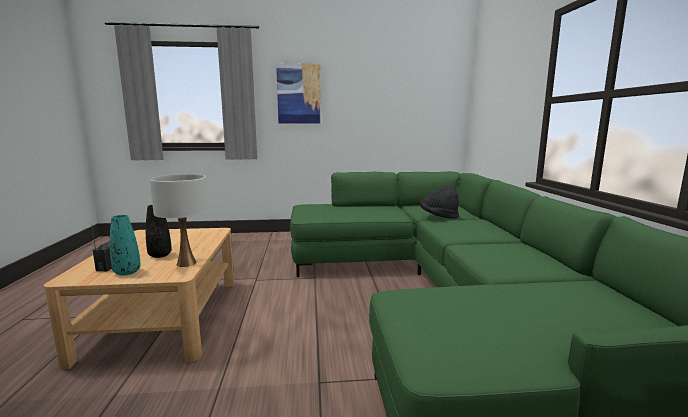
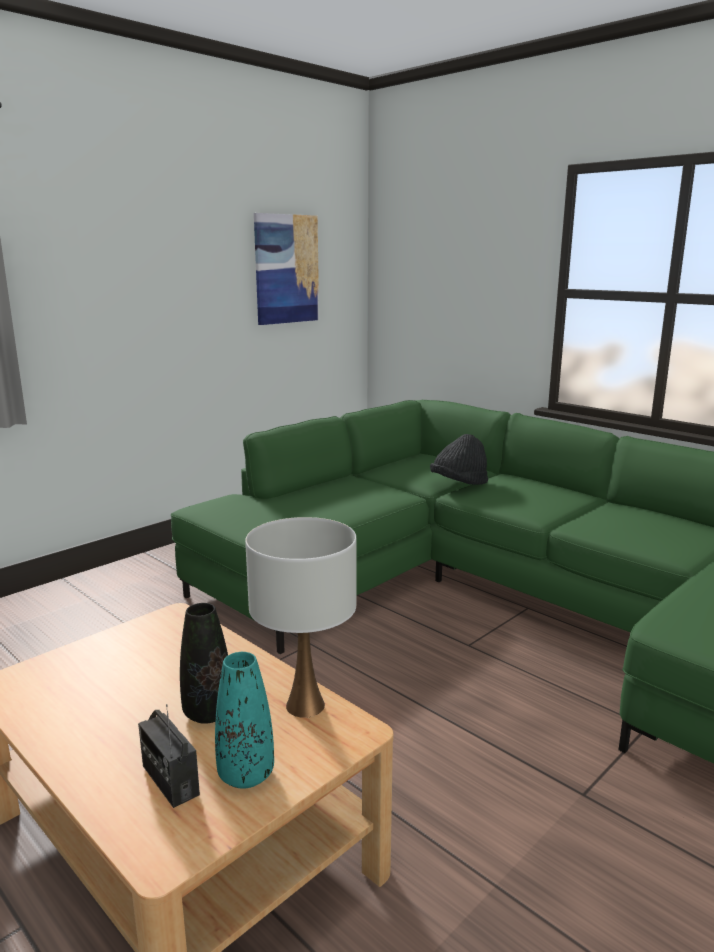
camera: 40 degrees left, 5 degrees up
picture [276,63,321,124] -> picture moved to [254,213,319,325]

